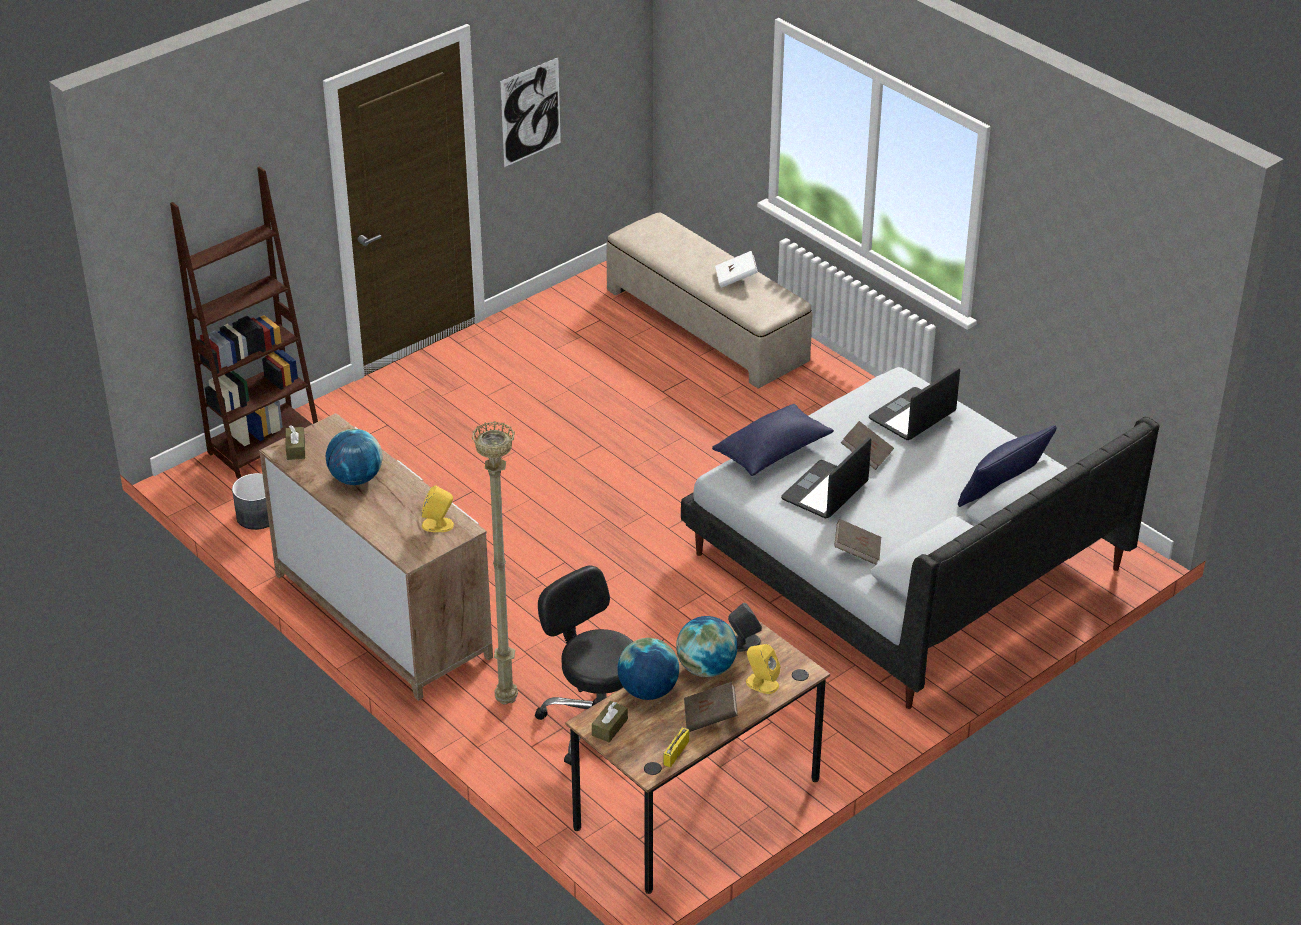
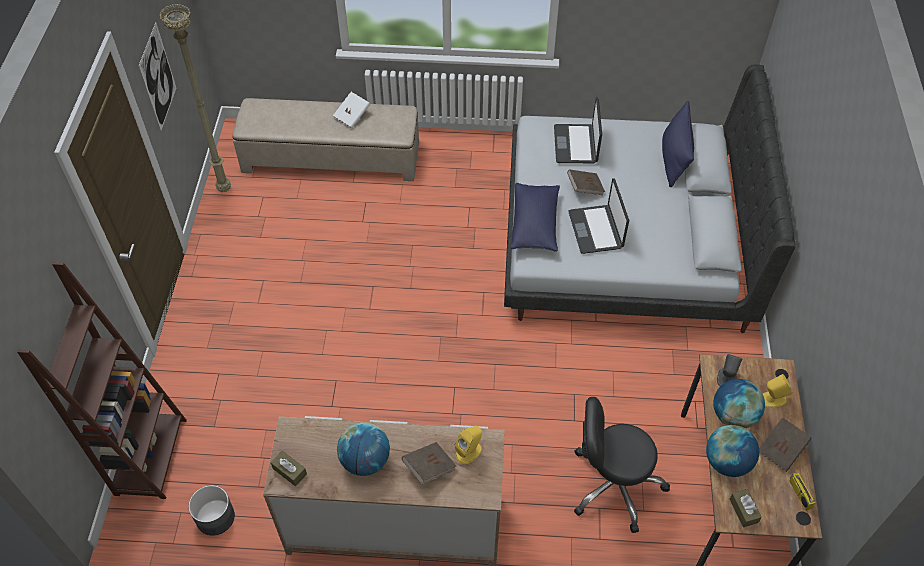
camera: 45 degrees left, 15 degrees up
beige floor lamp [472,421,518,704] -> beige floor lamp moved to [159,4,231,192]
brown book [834,519,881,565] -> brown book moved to [402,442,456,485]

